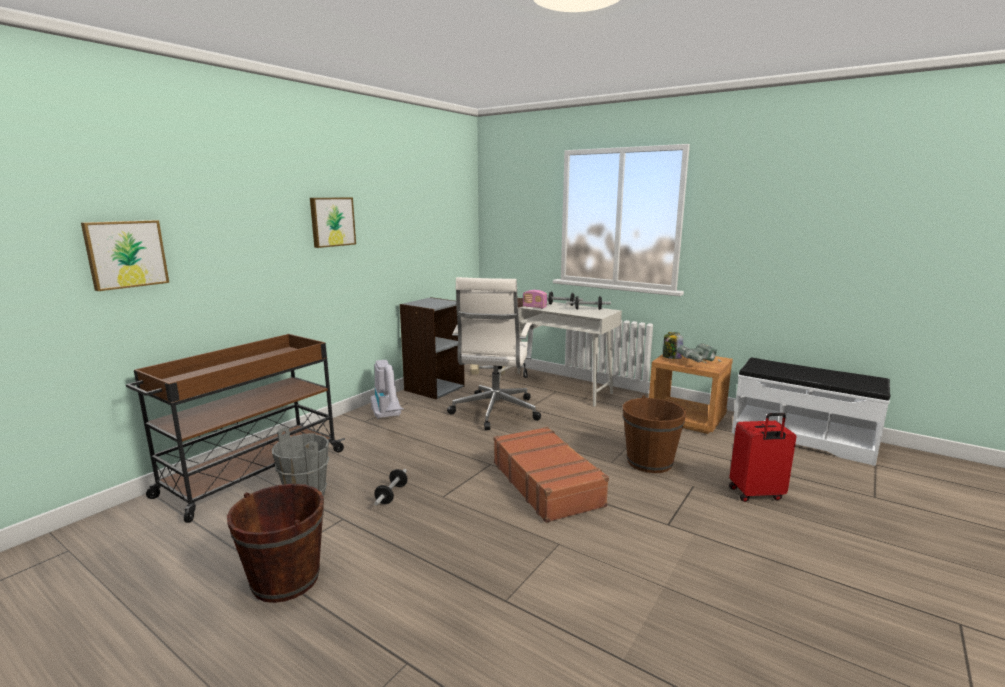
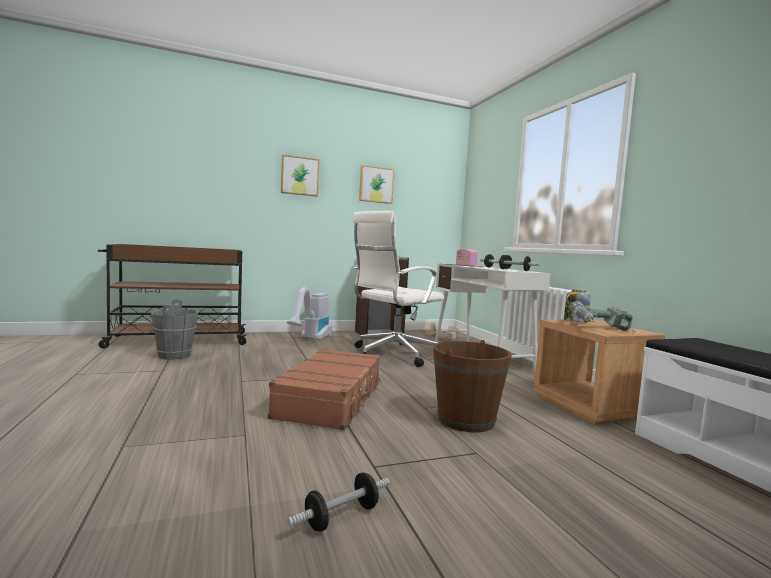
camera: 35 degrees right, 10 degrees down
picture [81,220,169,291] -> picture moved to [359,165,395,204]
brown bucket [227,484,324,603] -> none
dumbbell [374,469,408,506] -> dumbbell moved to [287,472,390,532]
red suitcase [729,413,797,502] -> none

